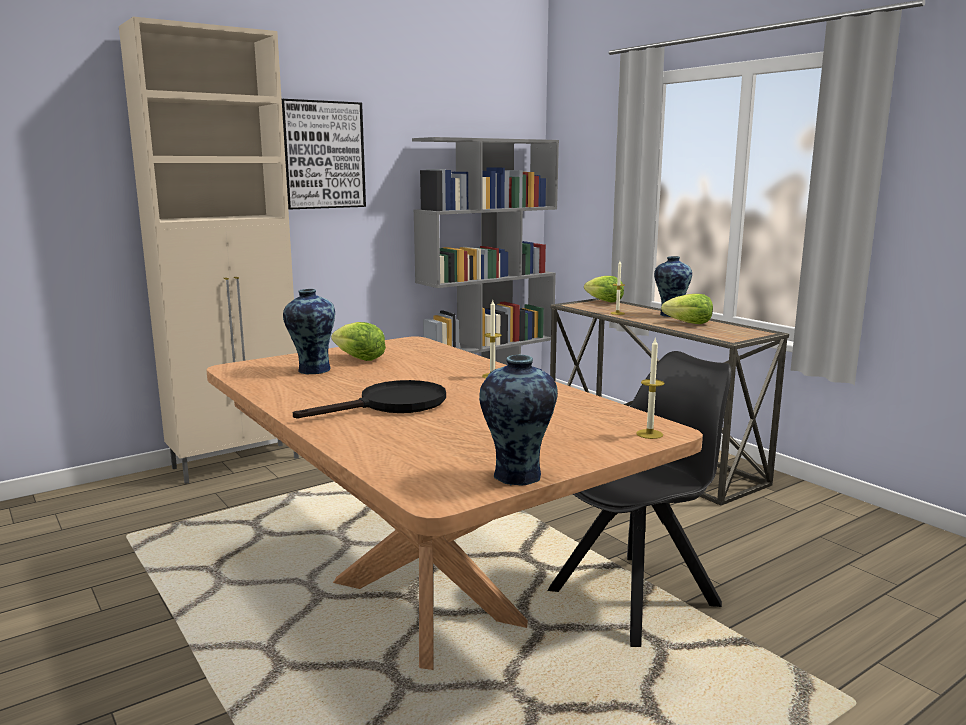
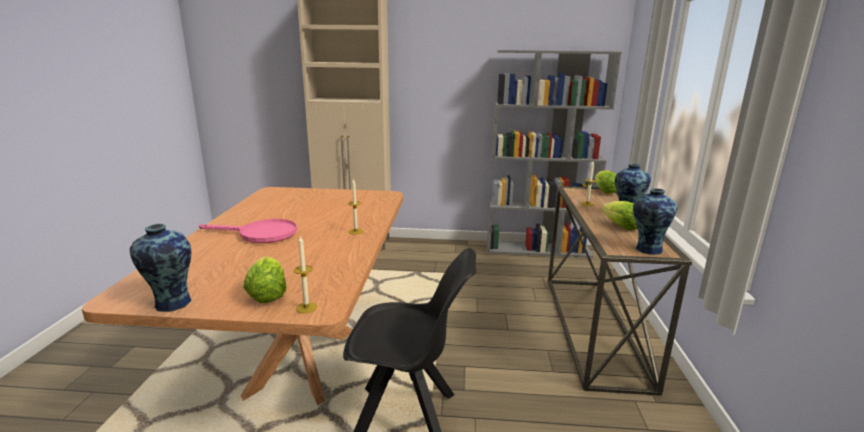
camera: 40 degrees right, 5 degrees up
picture [282,99,366,210] -> none
vase [283,289,335,374] -> vase moved to [633,188,677,255]
black frying pan [293,380,446,419] -> pink frying pan [199,219,297,243]
lettuce [331,322,386,361] -> lettuce moved to [244,256,287,303]

